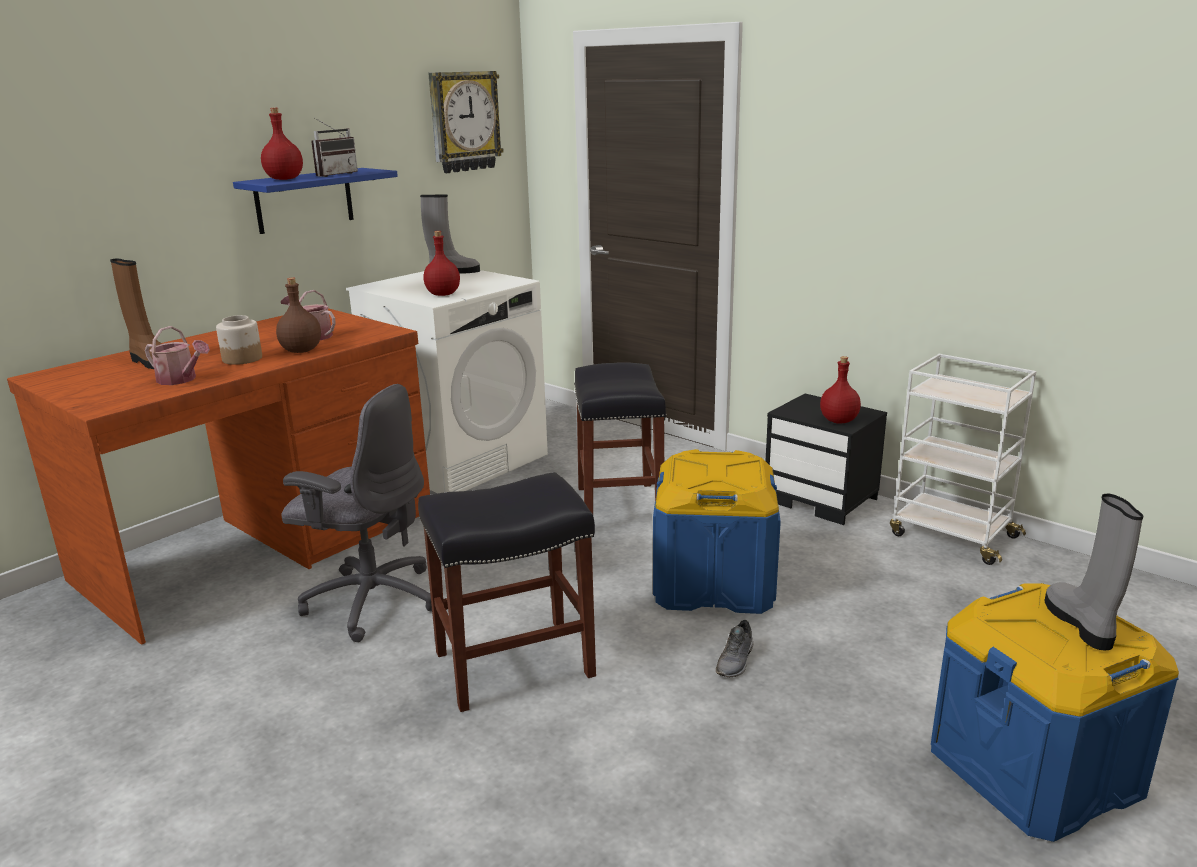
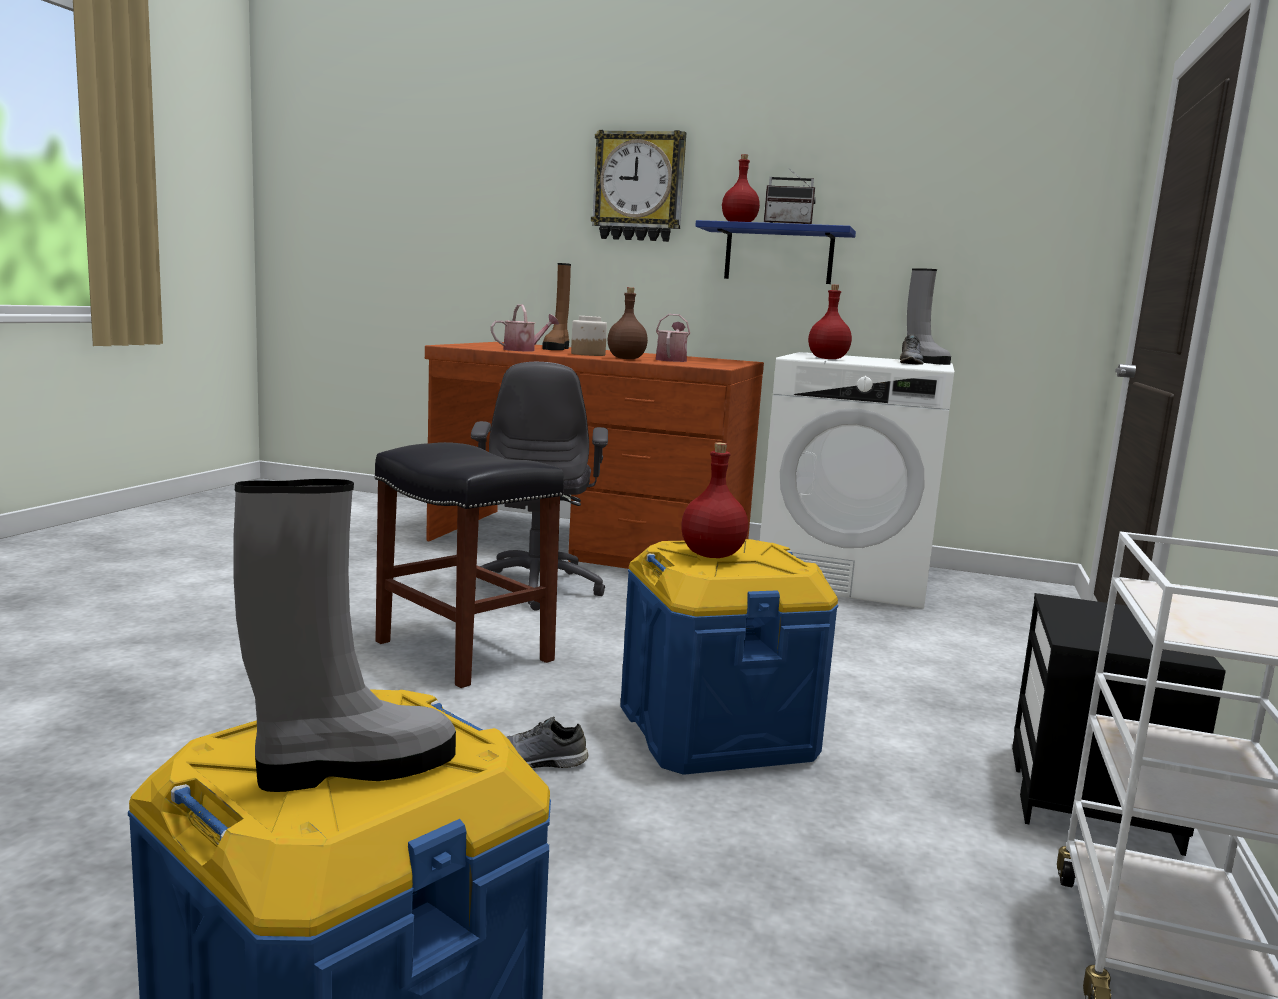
camera: 65 degrees right, 10 degrees down
watering can [145,326,210,385] -> watering can turned 120 degrees counterclockwise [491,304,559,352]
wall clock [428,71,504,173] -> wall clock moved to [591,130,686,242]
black stool [574,362,667,514] -> none
red bottle [820,356,861,424] -> red bottle moved to [681,442,748,558]
none -> grey shoe [900,334,924,365]

